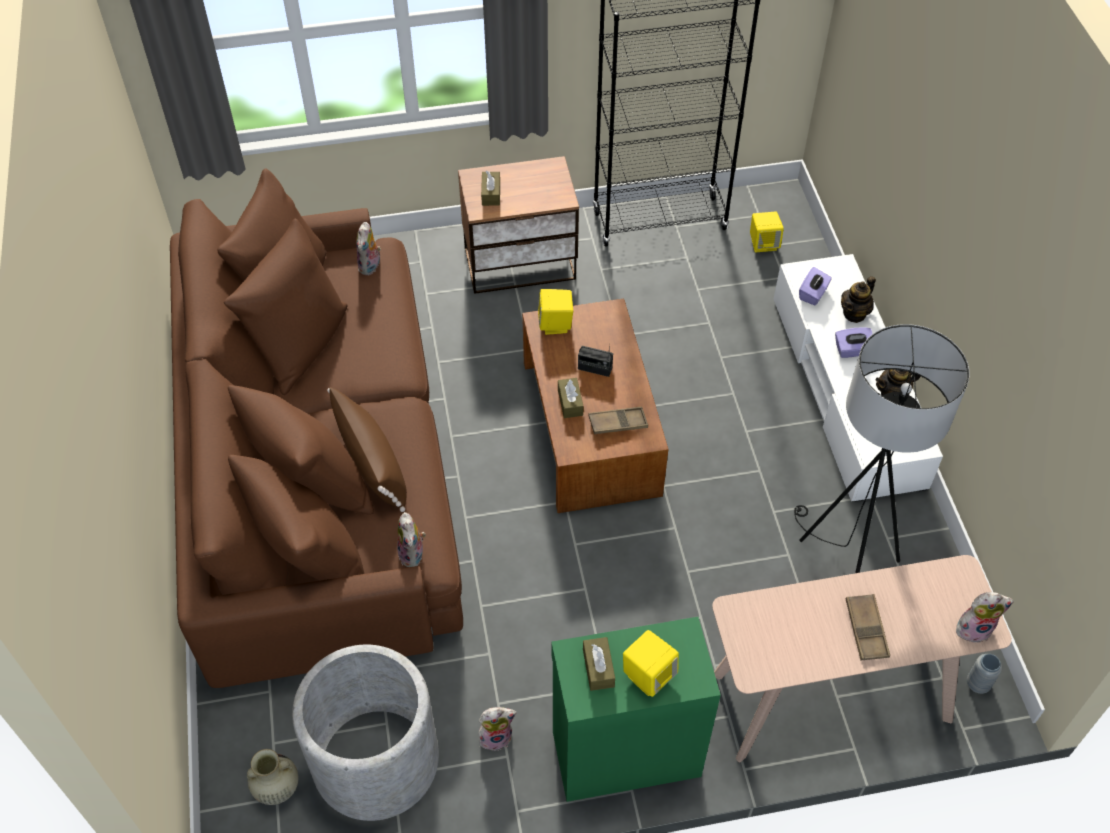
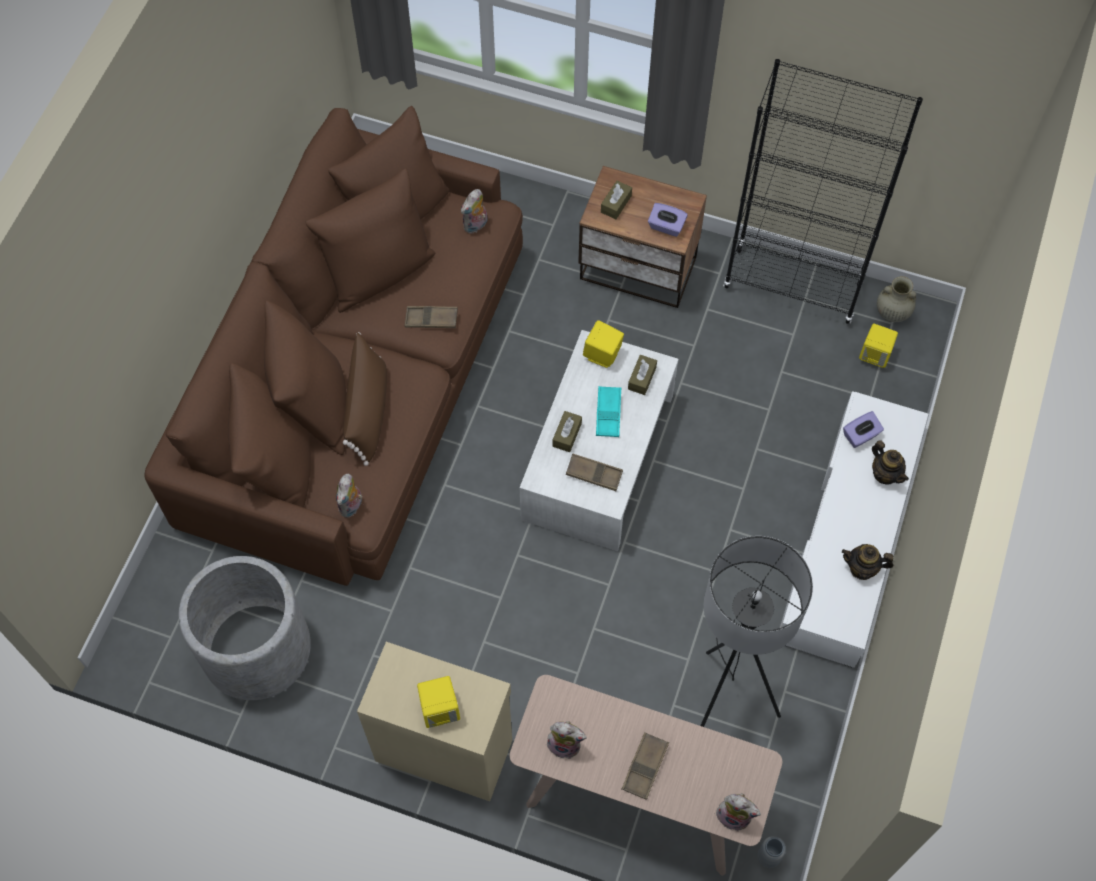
camera: 30 degrees right, 10 degrees up
beige vase [247,749,298,805] -> beige vase moved to [877,276,916,322]
plush toy [478,707,517,751] -> plush toy moved to [547,721,587,759]
brown coffee table [522,299,668,513] -> white coffee table [520,330,679,551]
green cabinet [551,617,721,802] -> beige cabinet [357,642,512,801]
radio [578,343,613,377] -> turquoise tray [596,386,621,437]
brown tissue box [583,637,615,691] -> brown tissue box moved to [628,355,657,395]
purple tissue box [835,327,872,358] -> purple tissue box moved to [648,203,688,237]
teapot [841,276,876,323] -> teapot turned 105 degrees counterclockwise [872,440,909,484]
none -> brown tray [405,306,458,328]

